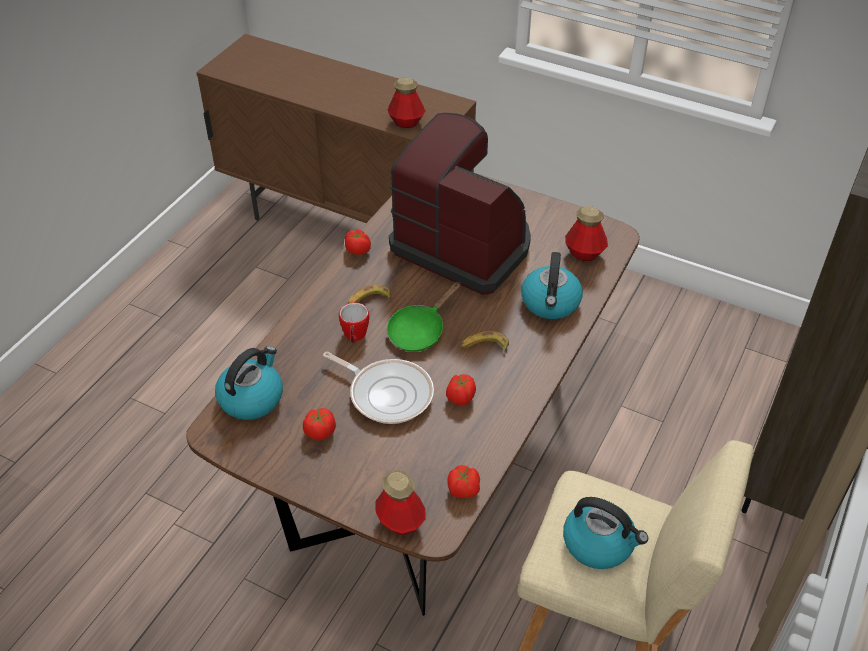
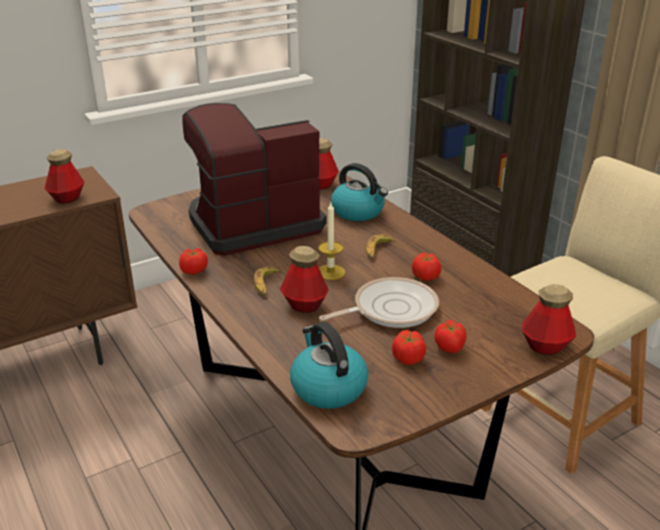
camera: 60 degrees left, 15 degrees down
mug [339,302,369,343] -> bottle [280,246,329,313]
green frying pan [387,282,461,352] -> candle [318,203,345,280]
tomato [448,465,480,498] -> tomato moved to [434,320,467,353]
kettle [563,497,648,569] -> none

